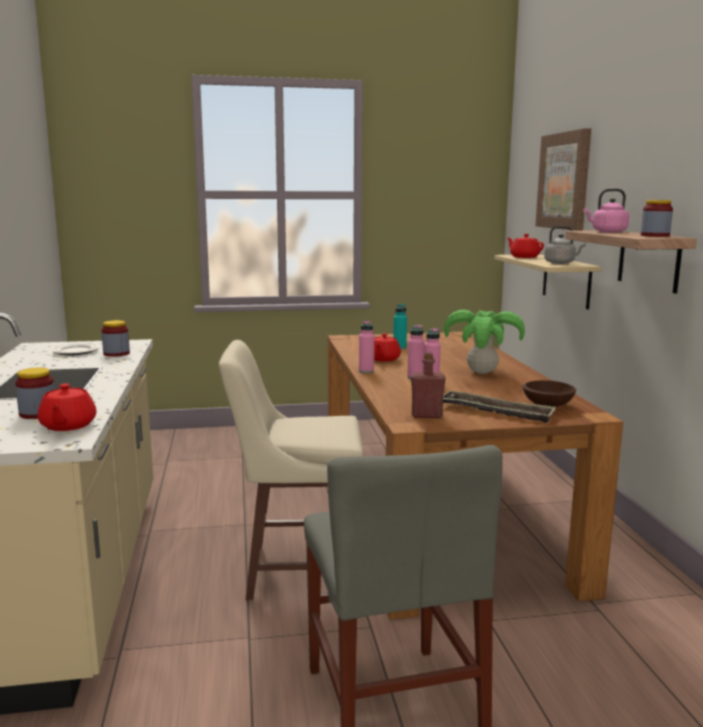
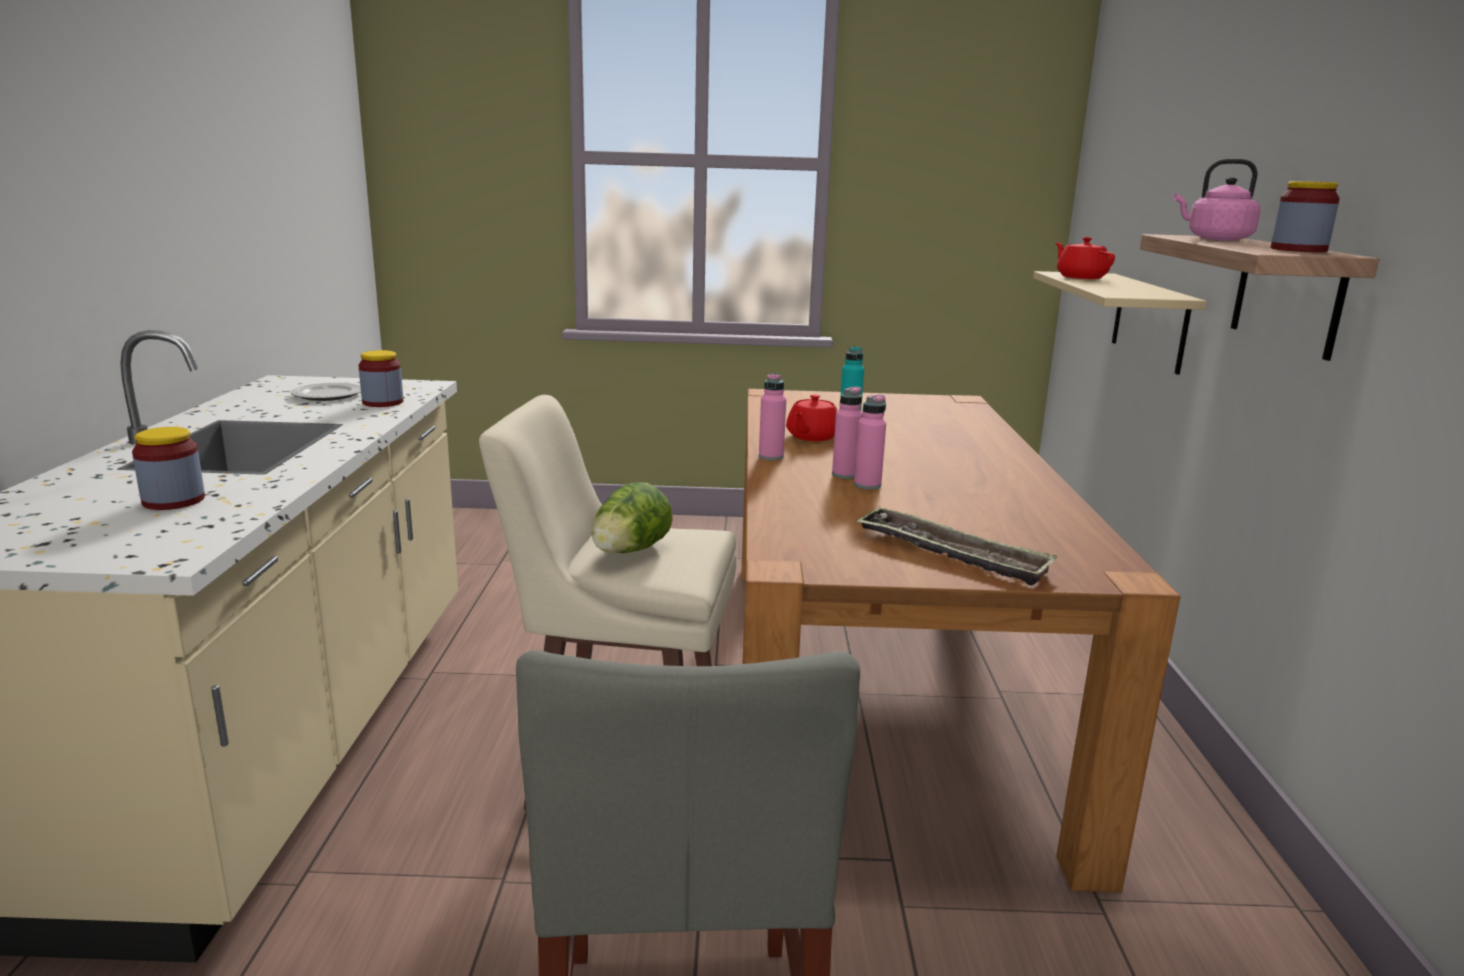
camera: 10 degrees right, 5 degrees up
red teapot [38,384,97,431] -> none
red bottle [411,352,446,418] -> none
potted plant [444,310,525,374] -> none
brown bowl [523,380,576,407] -> none
picture [535,128,591,231] -> none
grey kettle [544,226,586,264] -> none
none -> lettuce [592,482,673,553]

